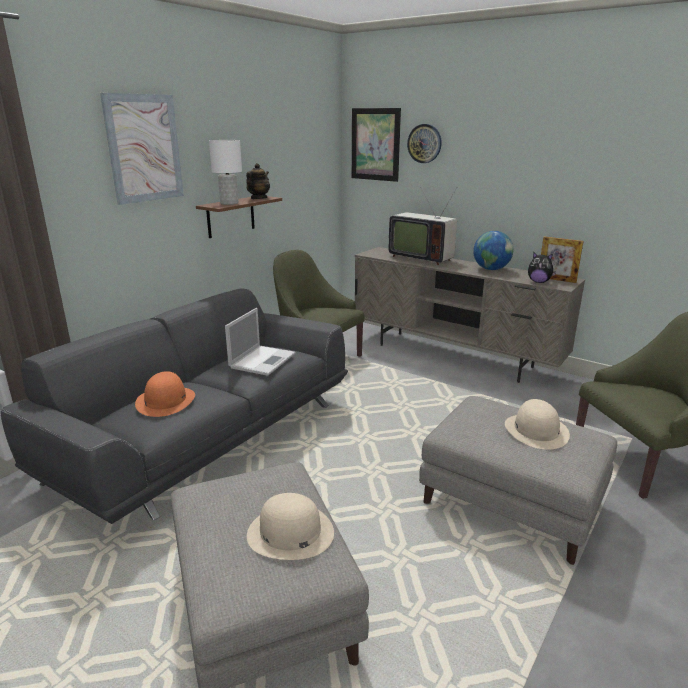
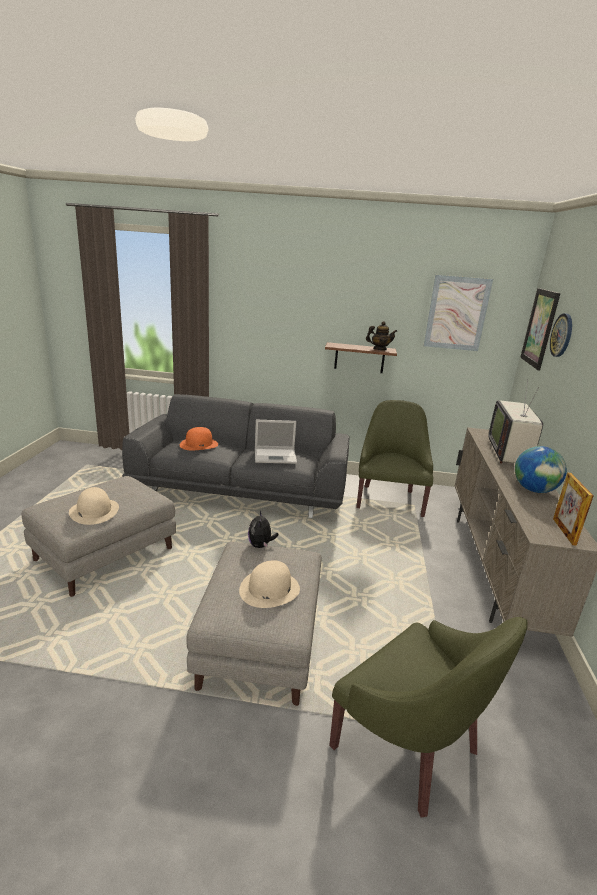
camera: 60 degrees right, 0 degrees up
picture [100,93,184,205] -> picture moved to [424,275,493,351]
white table lamp [209,140,242,205] -> none
plush toy [528,252,556,283] -> plush toy moved to [248,511,279,548]

